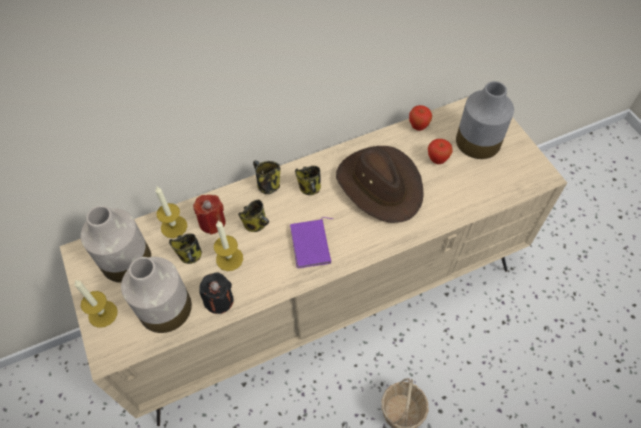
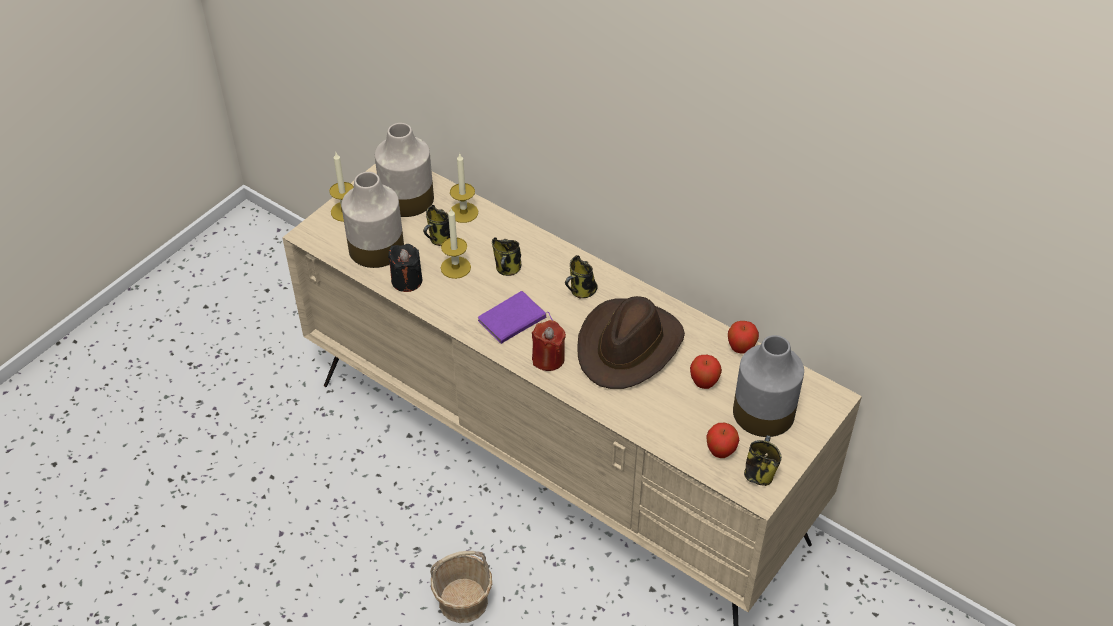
camera: 60 degrees right, 10 degrees down
red candle [193,195,226,235] -> red candle moved to [532,320,566,371]
mug [253,160,281,194] -> mug moved to [744,435,782,486]
none -> apple [706,423,739,458]

